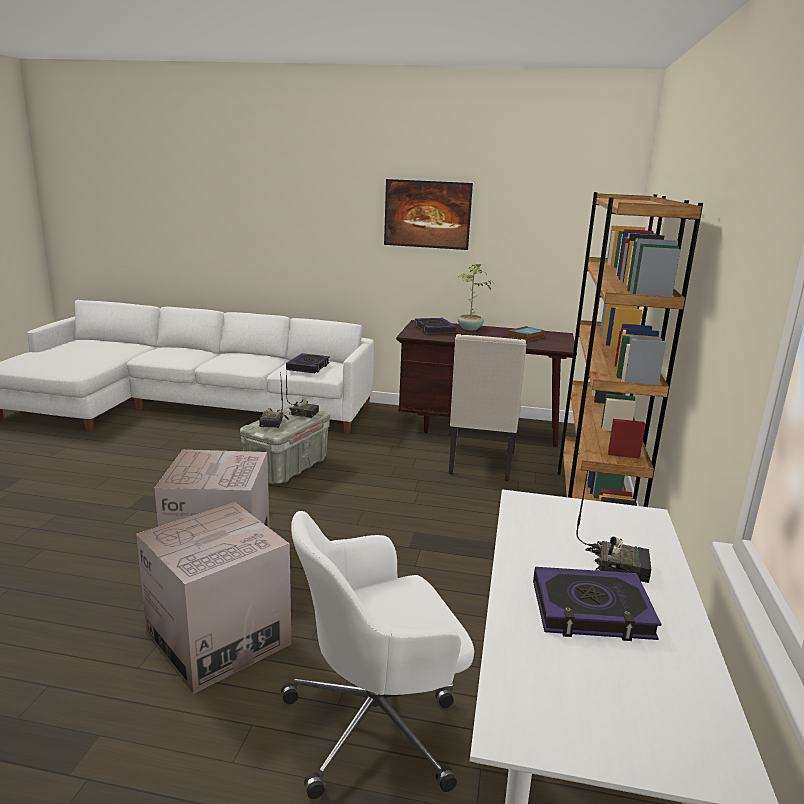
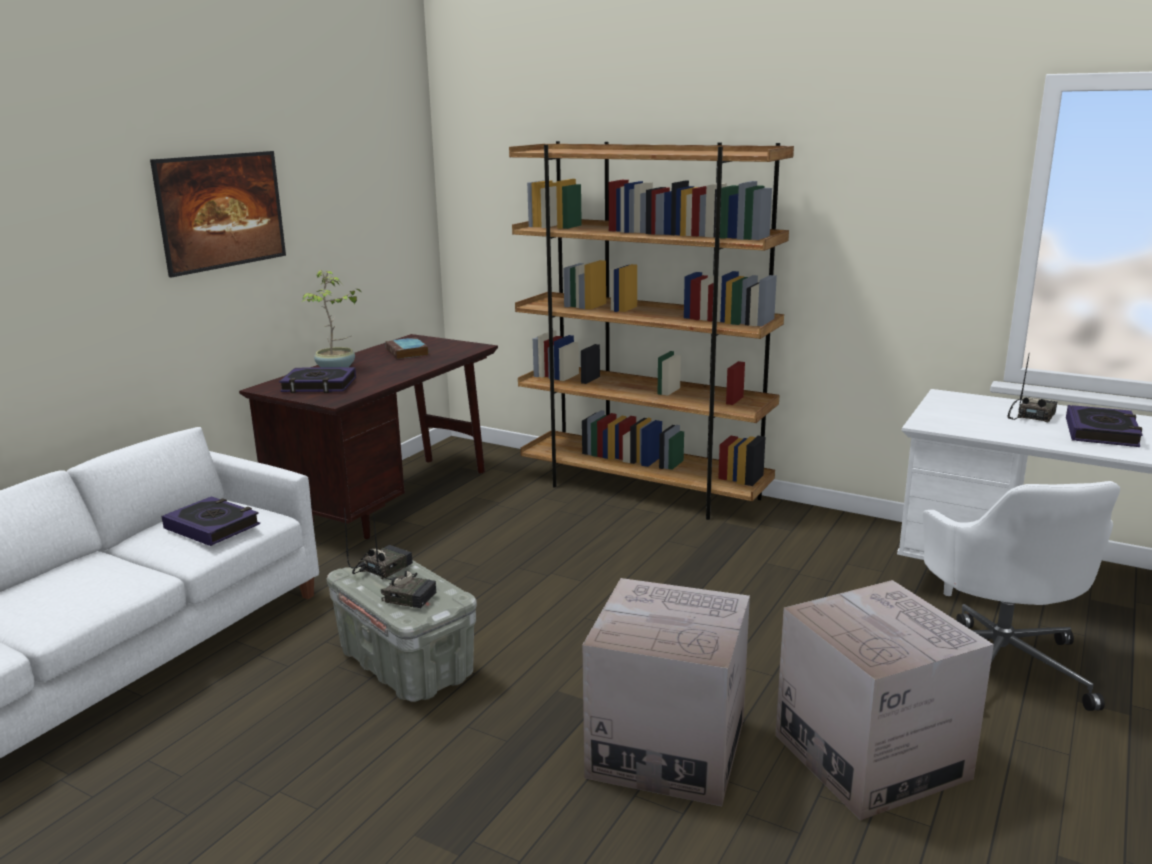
camera: 70 degrees left, 0 degrees up
beige chair [449,334,527,481] -> none

